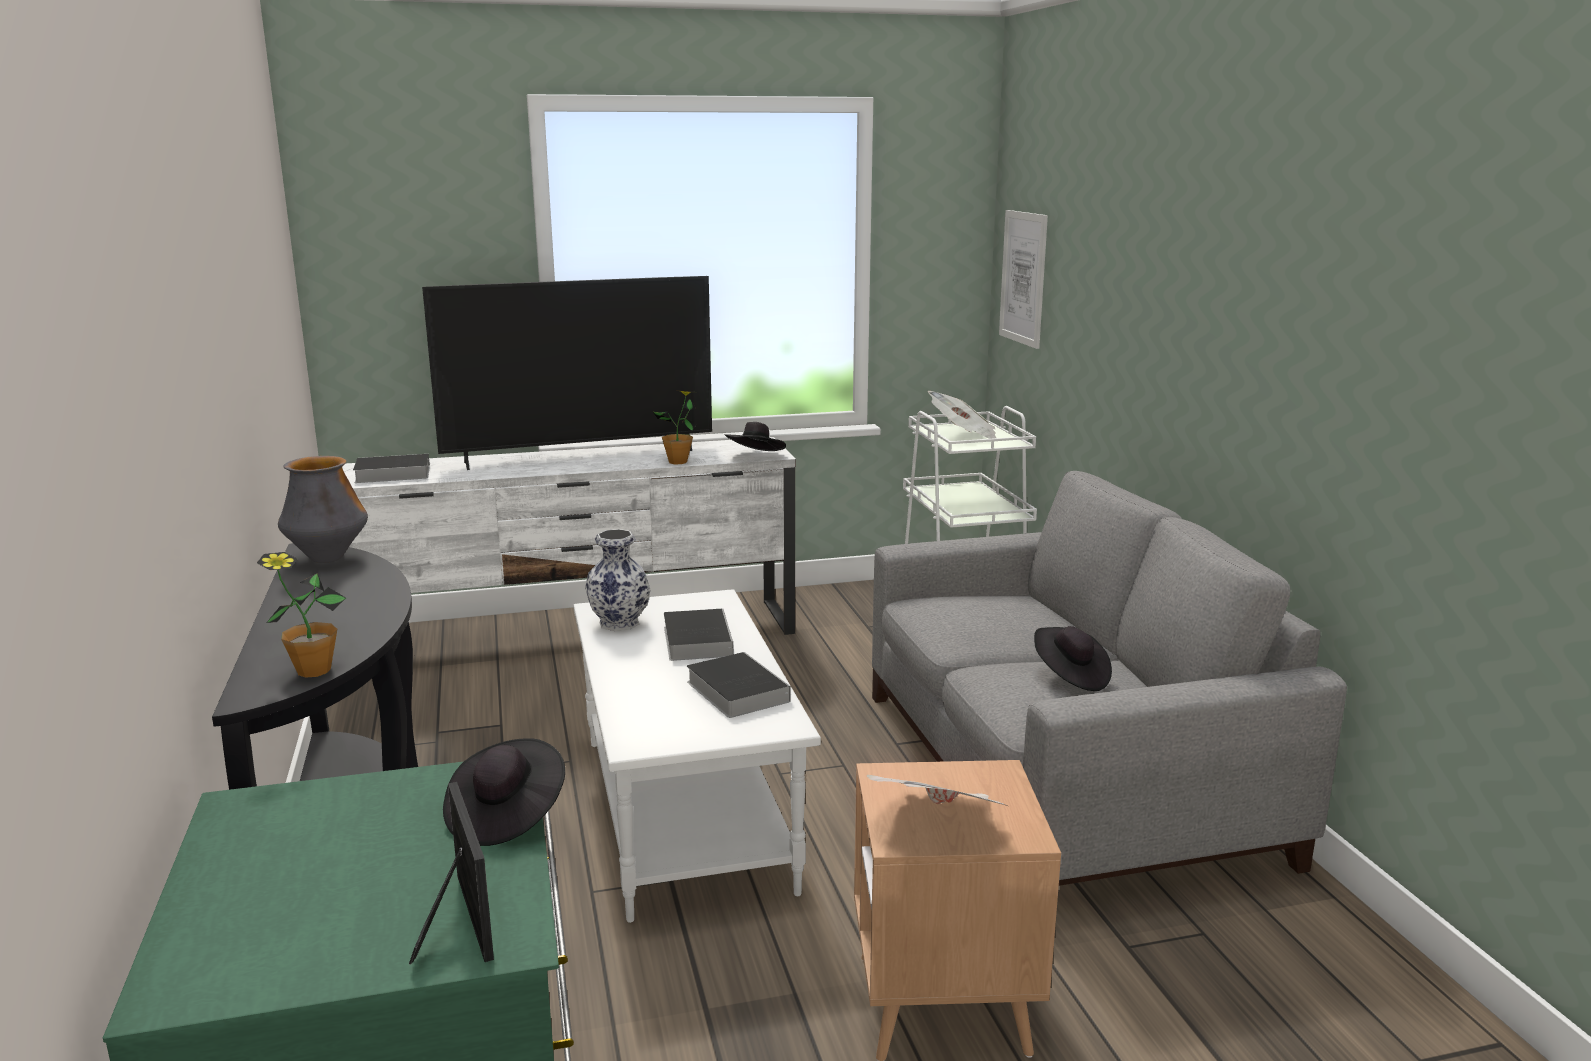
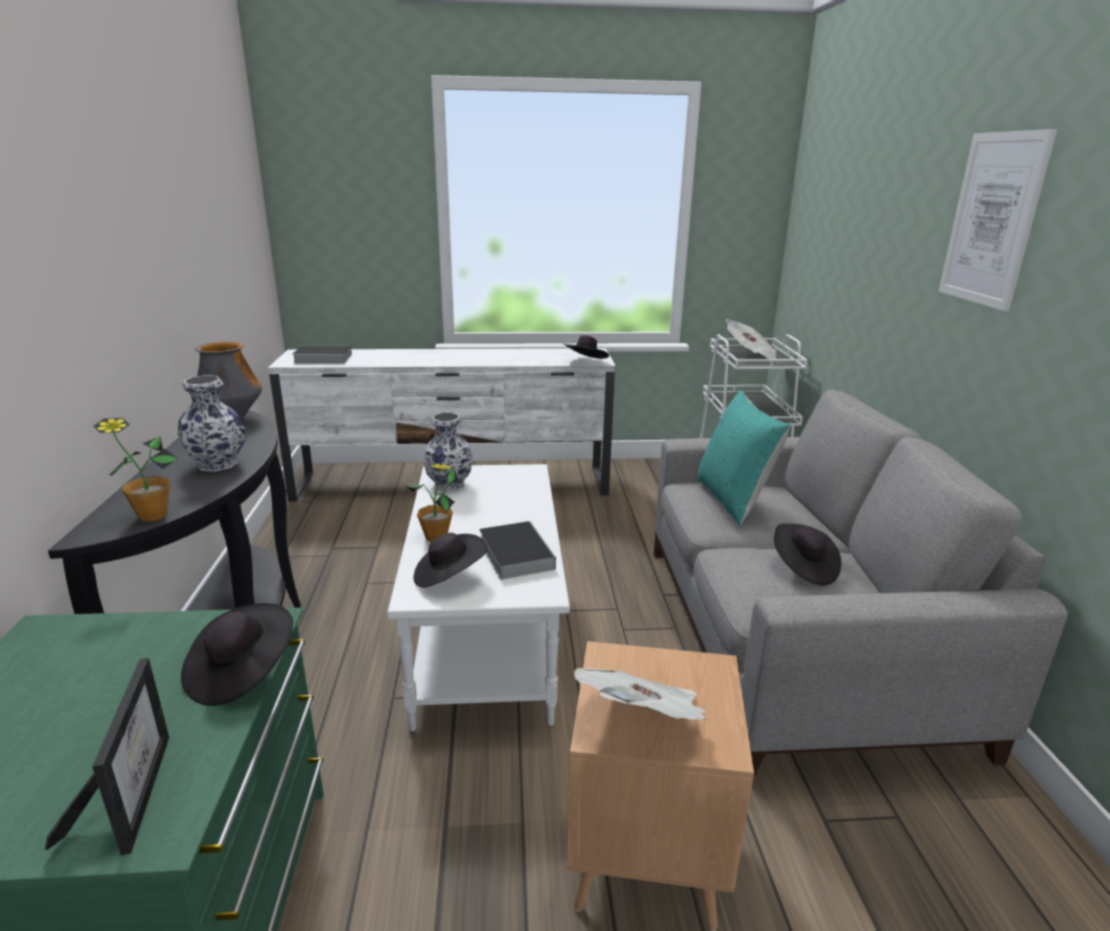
camera: 10 degrees right, 5 degrees up
television [422,276,712,470] -> none
potted plant [653,391,696,464] -> potted plant moved to [405,464,459,542]
book [664,609,733,661] -> none
picture [999,210,1048,349] -> picture moved to [939,129,1057,311]
none -> vase [178,375,245,472]
none -> black hat [414,533,487,588]
none -> turquoise pillow [698,390,791,526]

